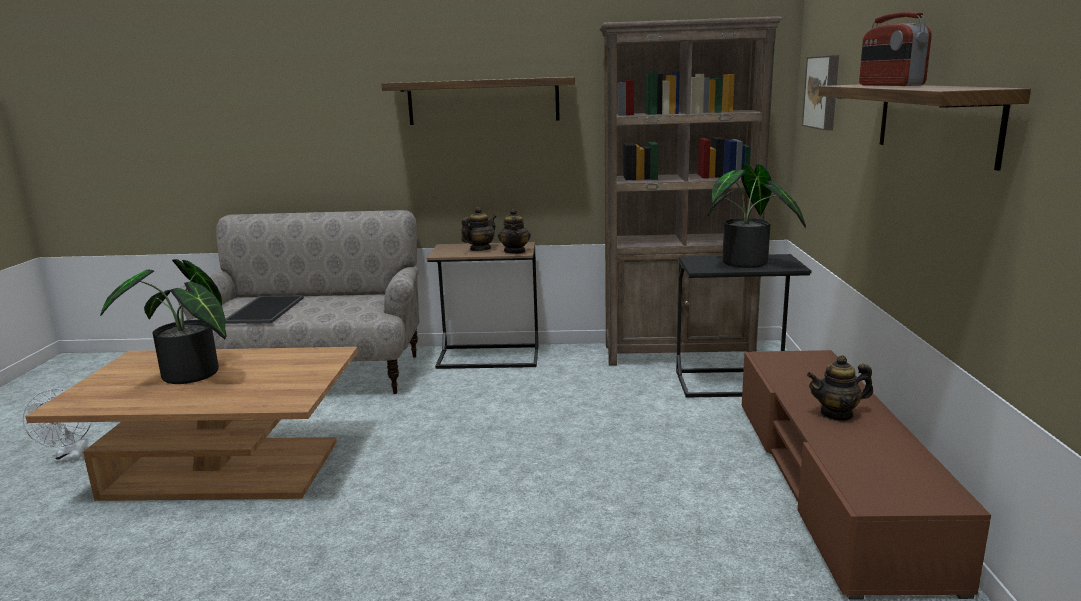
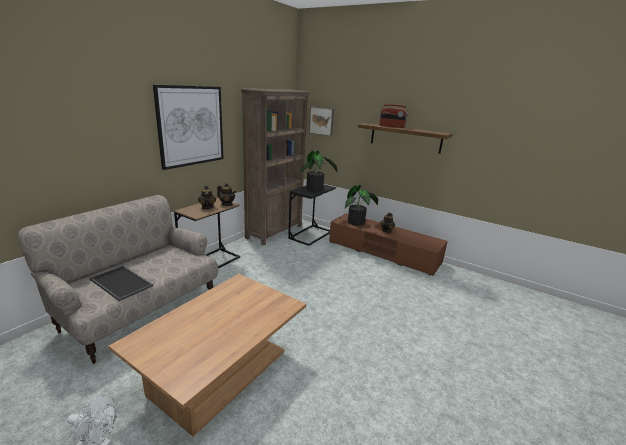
camera: 60 degrees left, 5 degrees up
potted plant [100,259,227,384] -> potted plant moved to [345,185,378,226]
shelf [381,77,575,125] -> picture [153,85,224,170]

